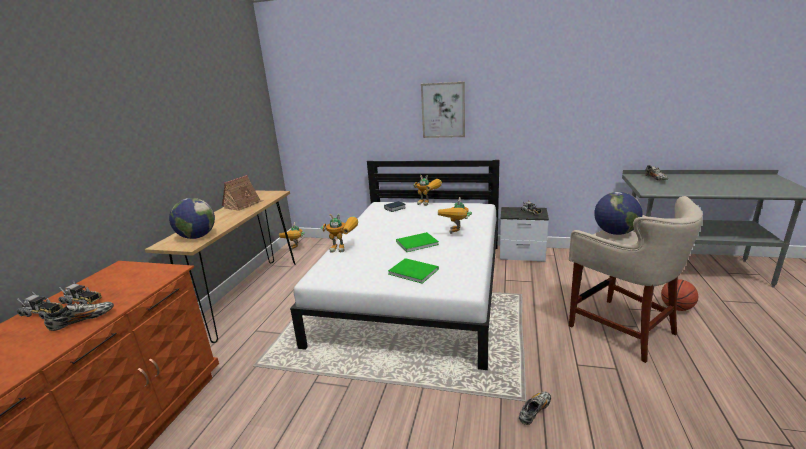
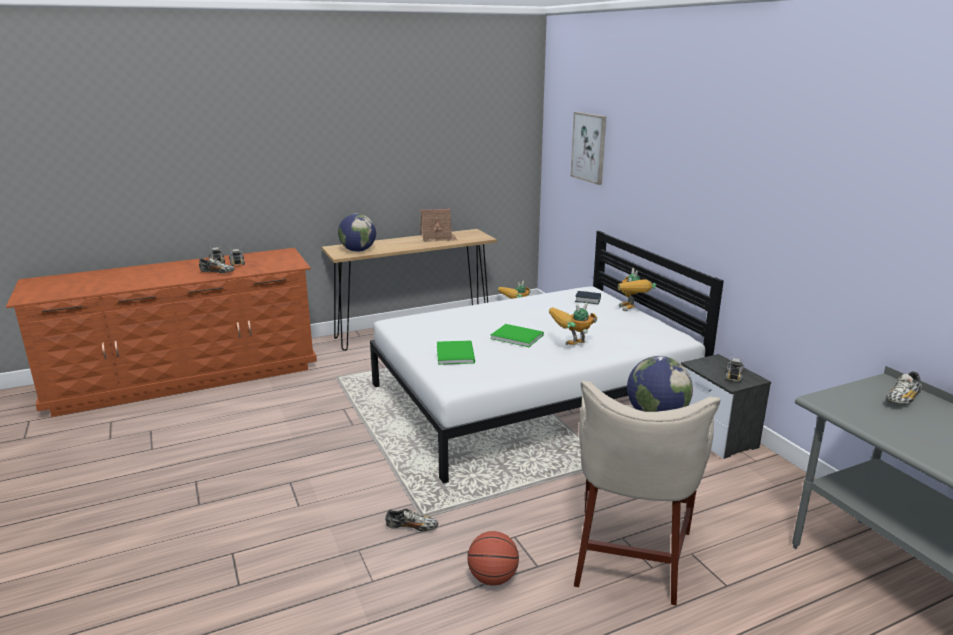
camera: 50 degrees right, 0 degrees up
toy robot [321,214,358,253] -> none
picture [421,82,465,138] -> picture moved to [571,112,606,185]
basketball [661,279,698,311] -> basketball moved to [467,531,519,586]

